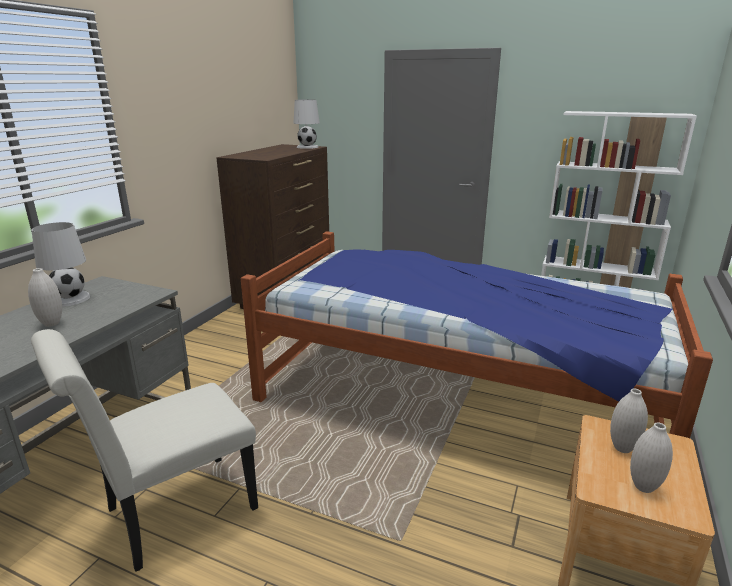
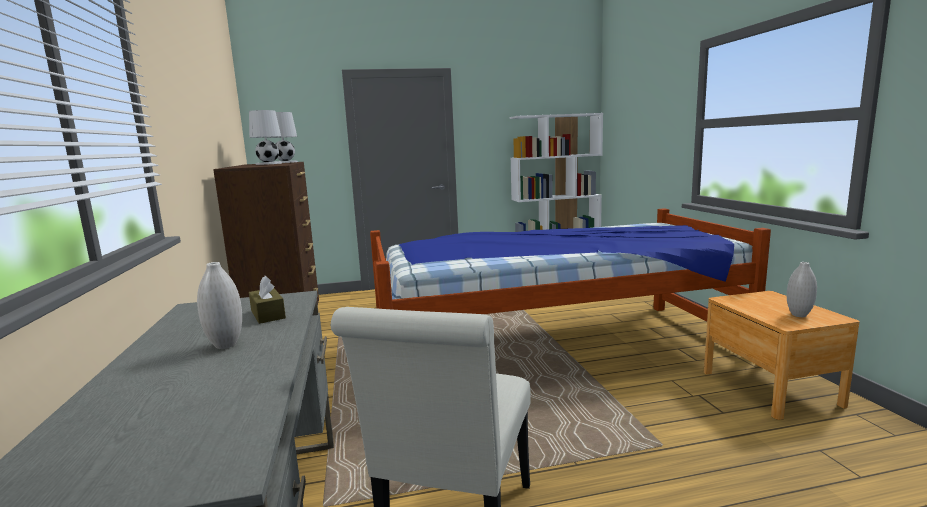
camera: 35 degrees left, 10 degrees down
white table lamp [32,222,90,306] -> white table lamp moved to [249,110,282,165]
white vase [610,389,648,453] -> none
none -> brown tissue box [249,276,286,324]

